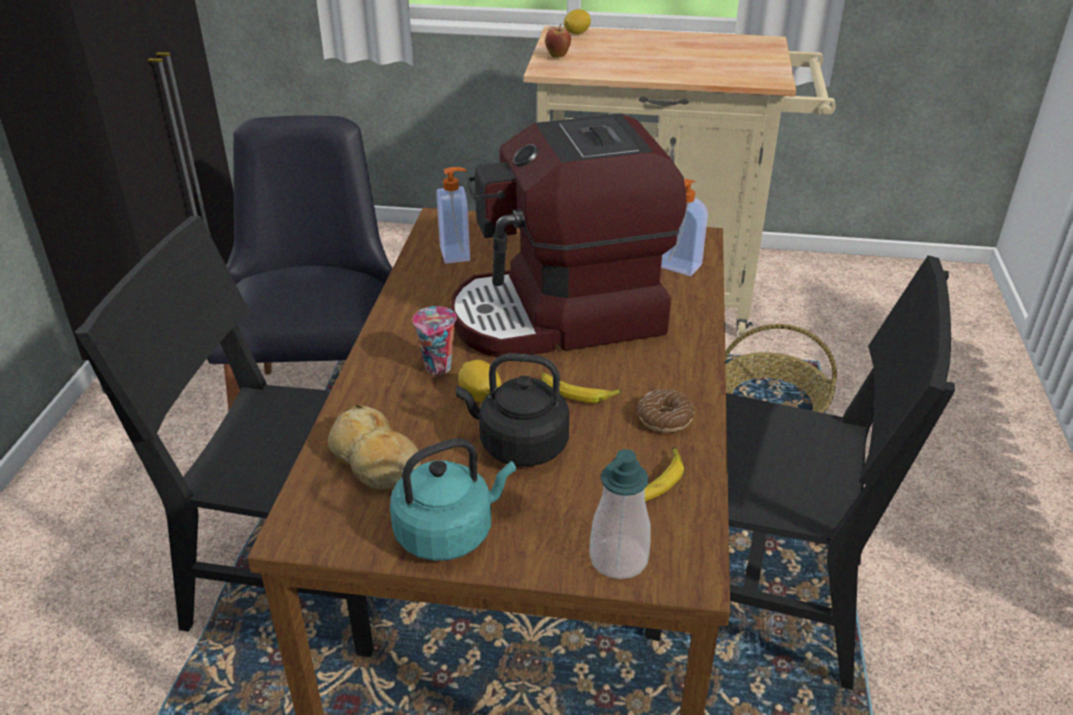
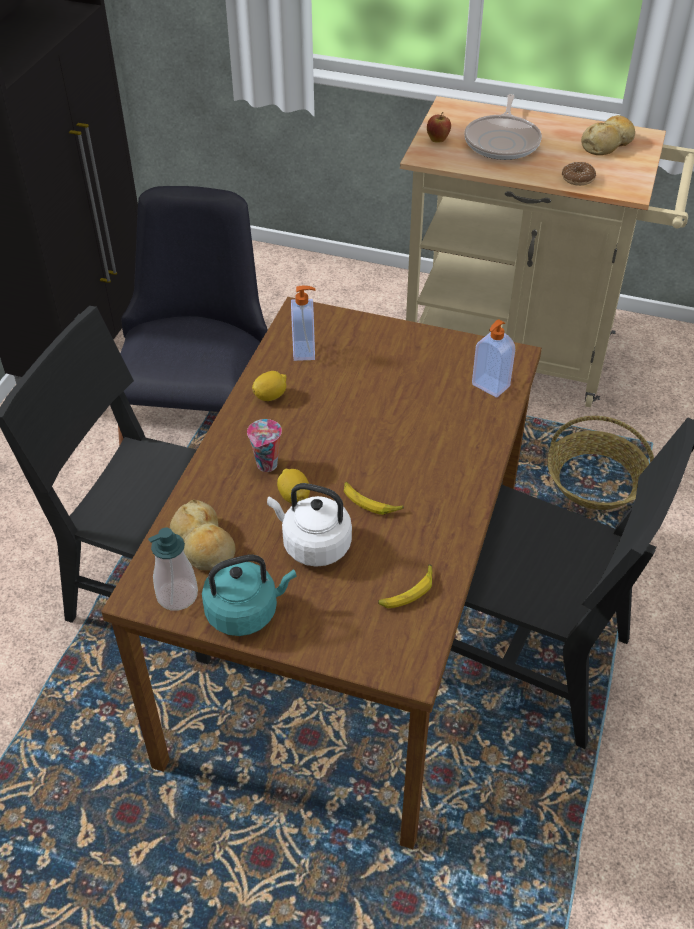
camera: 10 degrees right, 10 degrees up
coffee machine [451,113,687,358] -> none
black kettle [456,353,569,466] -> white kettle [267,483,352,567]
lemon [564,9,591,34] -> lemon moved to [252,371,287,401]
soap dispenser [589,449,651,579] -> soap dispenser moved to [148,528,198,611]
donut [637,389,695,433] -> donut moved to [562,162,596,186]
none -> frying pan [464,94,542,160]
none -> bread [581,115,635,155]

